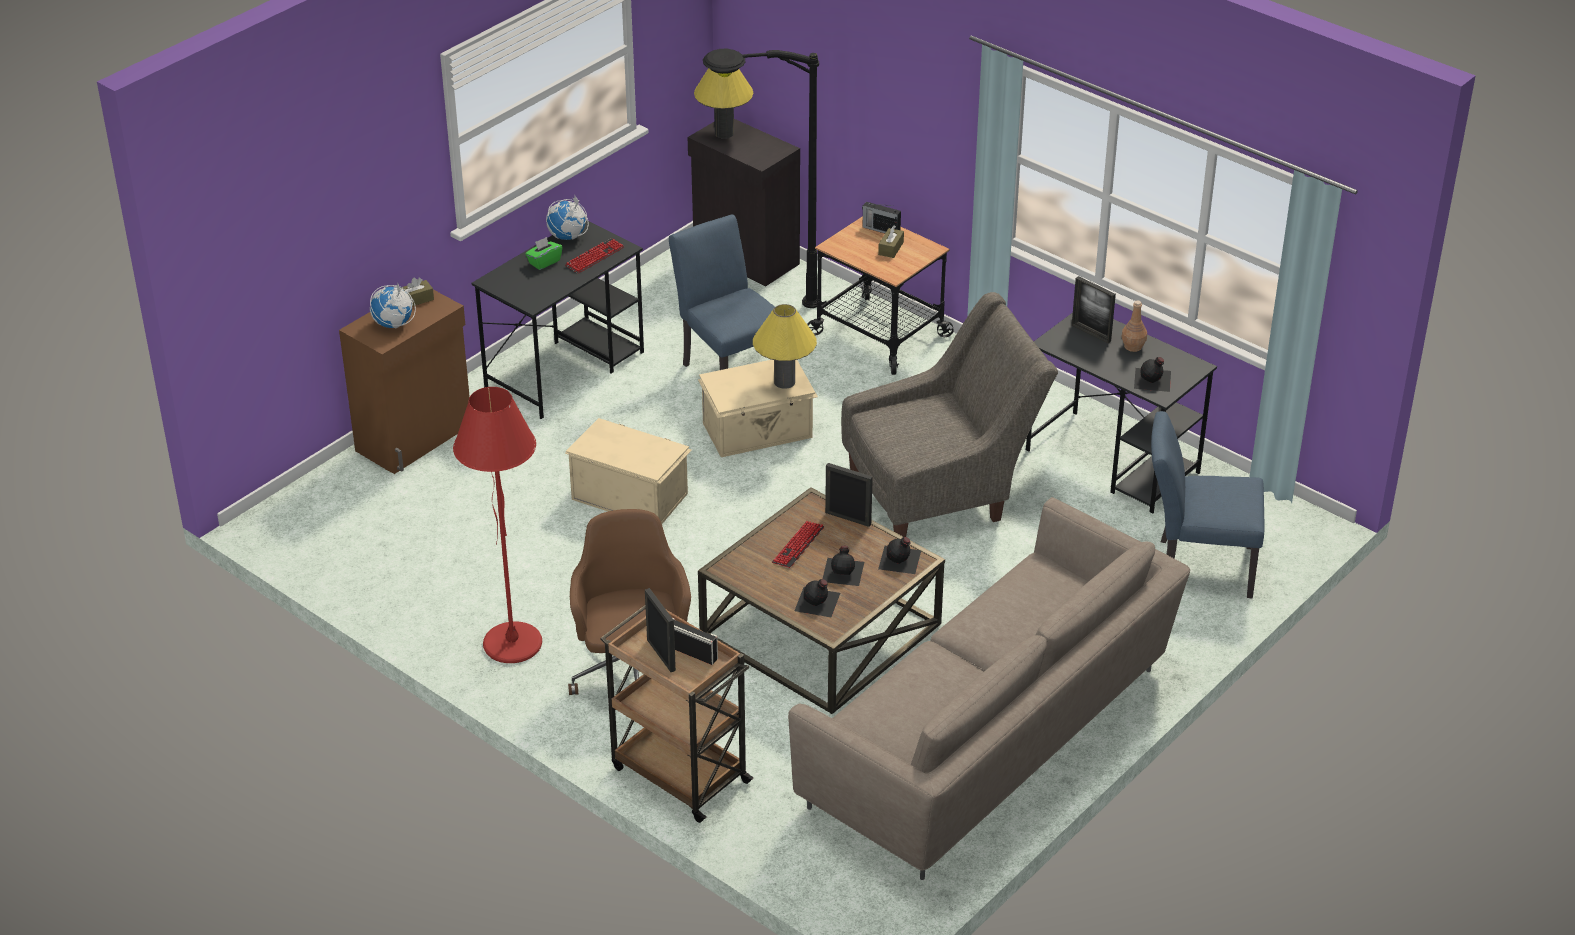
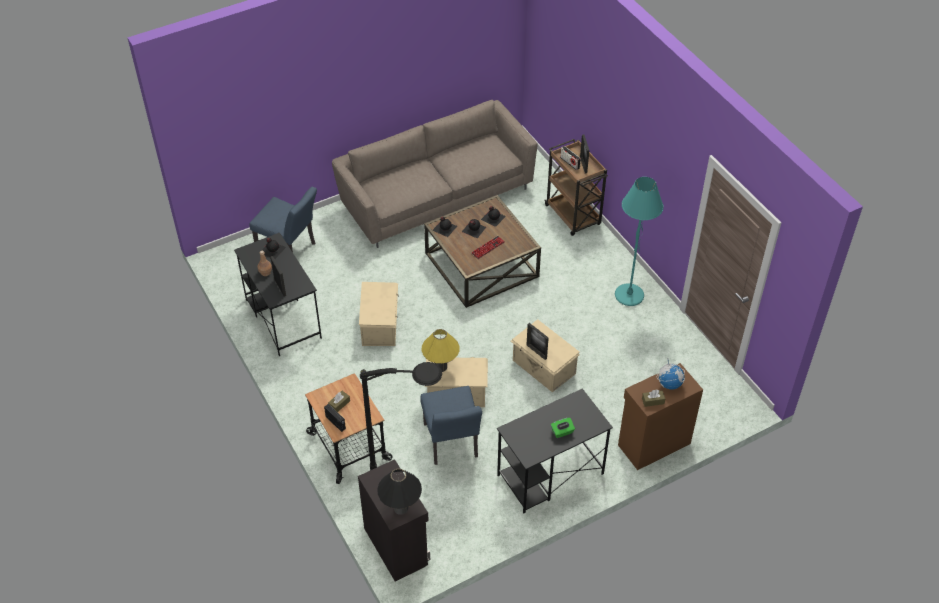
camera: 160 degrees left, 10 degrees up
red floor lamp [453,387,542,663] -> turquoise floor lamp [615,177,664,306]
globe [546,194,589,240] -> none
keyboard [565,238,625,274] -> none
brown office chair [568,509,691,695] -> none
yellow table lamp [694,68,753,139] -> black table lamp [377,469,422,515]
picture frame [825,463,873,527] -> picture frame moved to [526,323,549,360]
grey armchair [841,292,1058,537] -> beige storage box [359,282,399,346]

